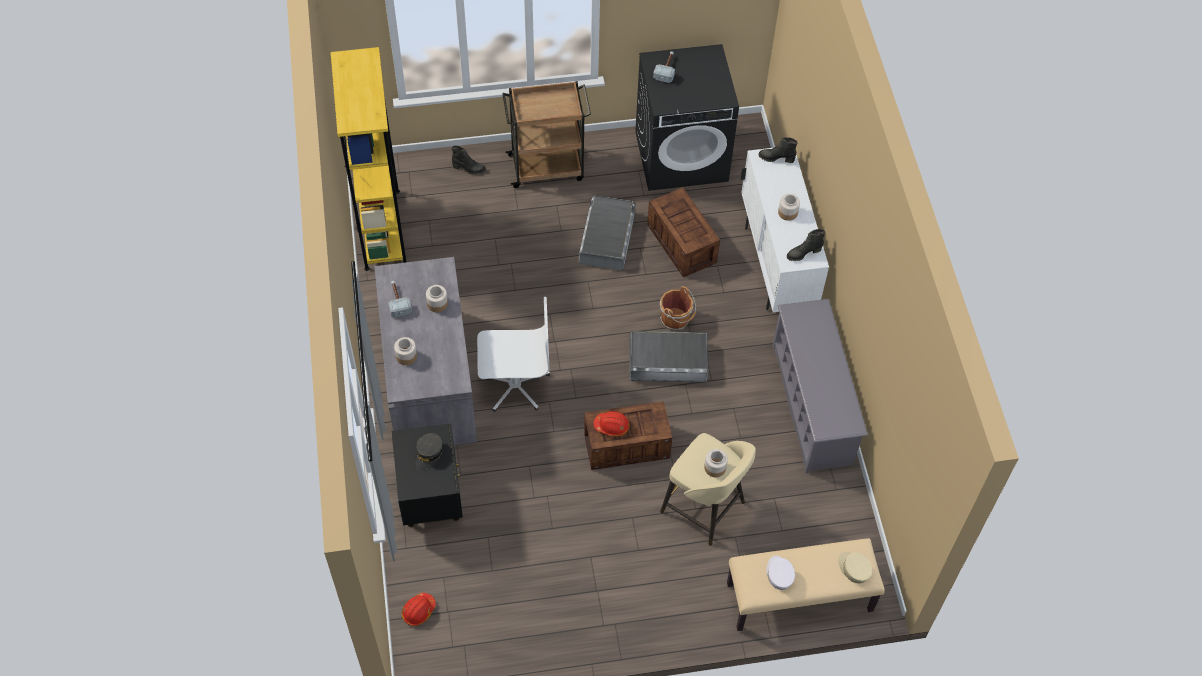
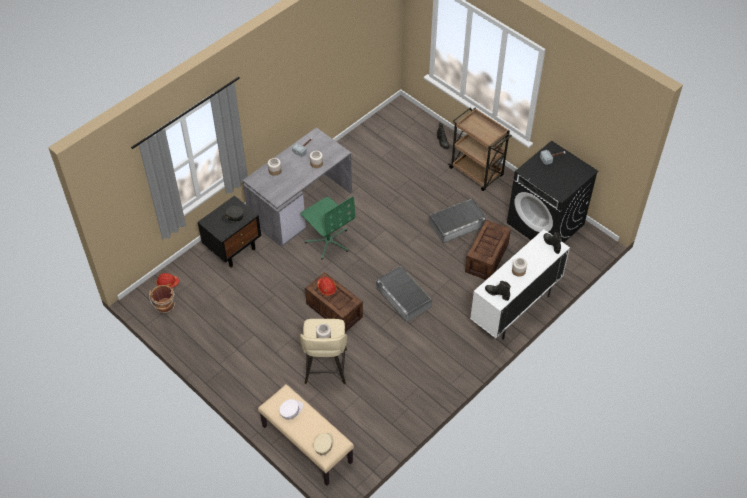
camera: 55 degrees right, 5 degrees down
yellow bookcase [330,47,407,271] -> none
white office chair [477,297,550,412] -> green office chair [301,196,355,260]
brown bucket [660,286,696,331] -> brown bucket moved to [149,285,175,314]
grey shoe rack [773,299,868,474] -> none

